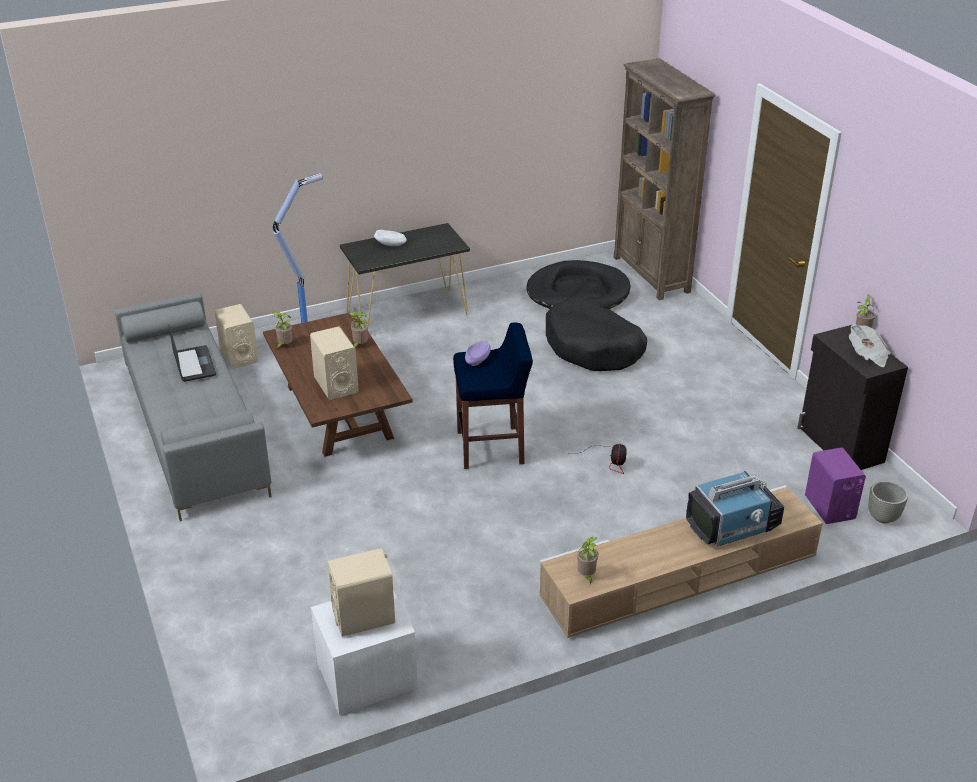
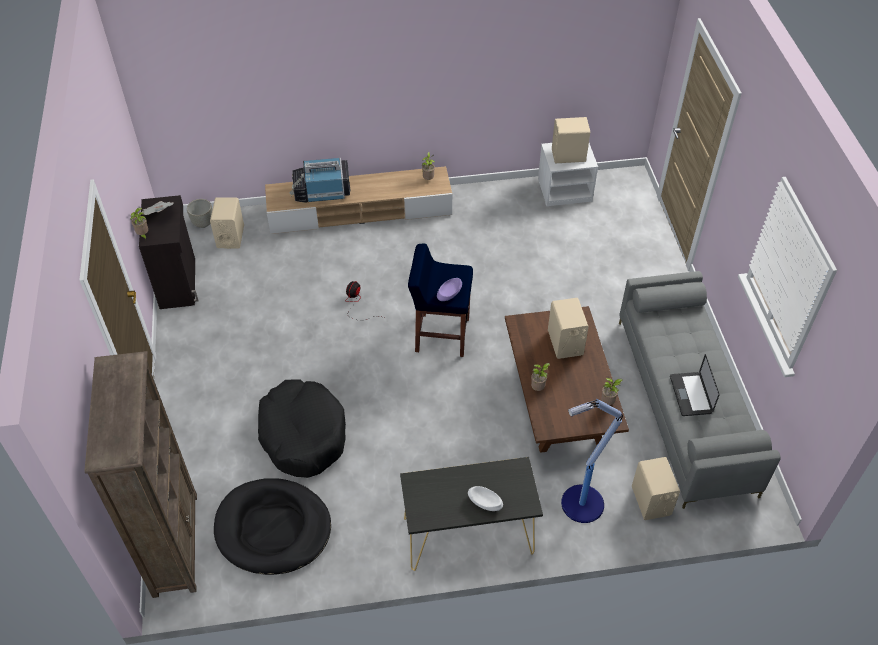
camera: 165 degrees left, 15 degrees up
purple speaker [805,447,866,524] -> beige speaker [210,197,244,249]

